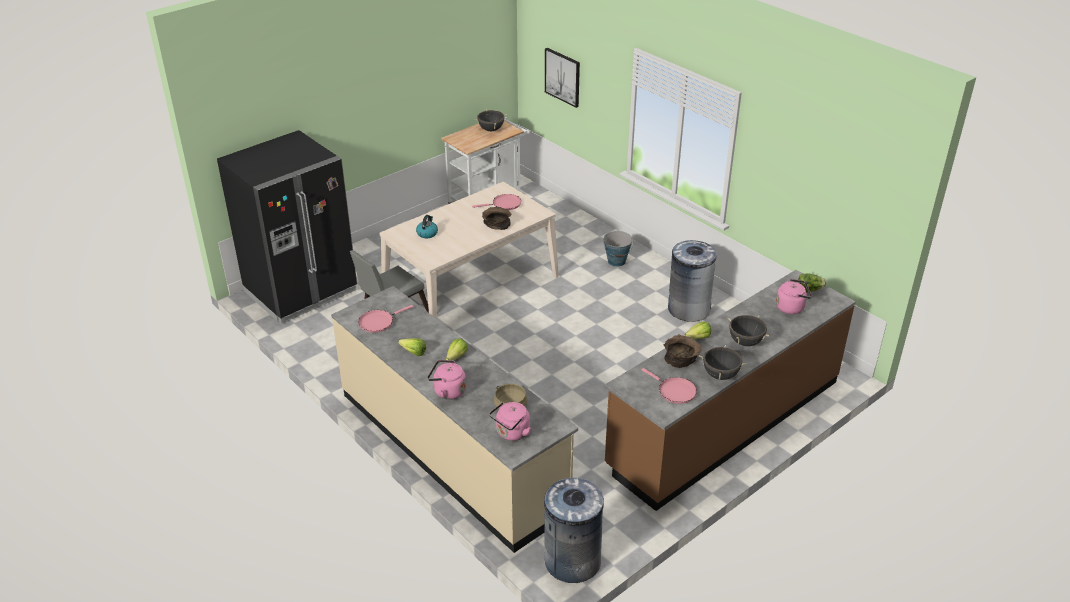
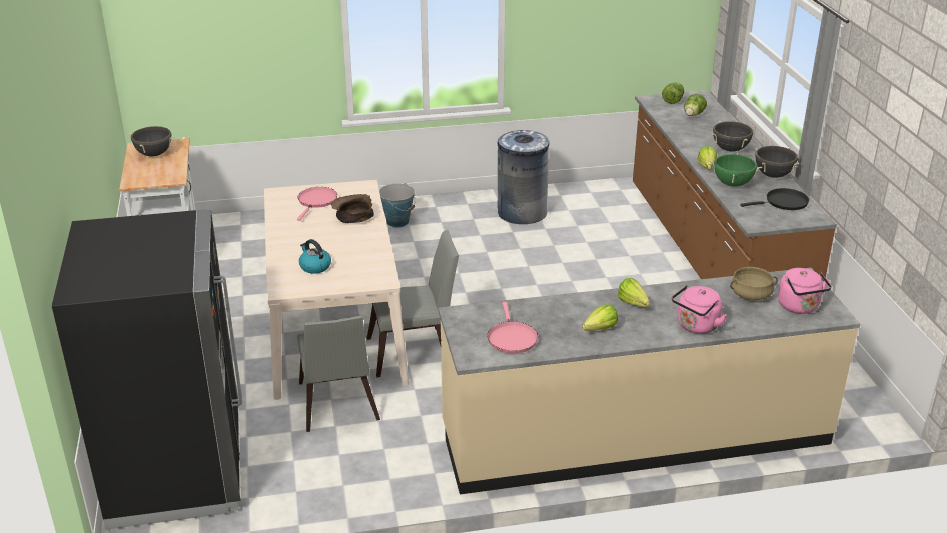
camera: 60 degrees left, 5 degrees down
grey trash can [544,477,604,583] -> none
picture [545,48,580,108] -> none
pink frying pan [641,368,697,404] -> black frying pan [740,188,809,210]
brown bowl [663,334,702,368] -> green cooking pot [709,153,762,187]
pink kettle [776,279,812,314] -> lettuce [684,94,707,116]
none -> grey chair [367,230,459,377]

